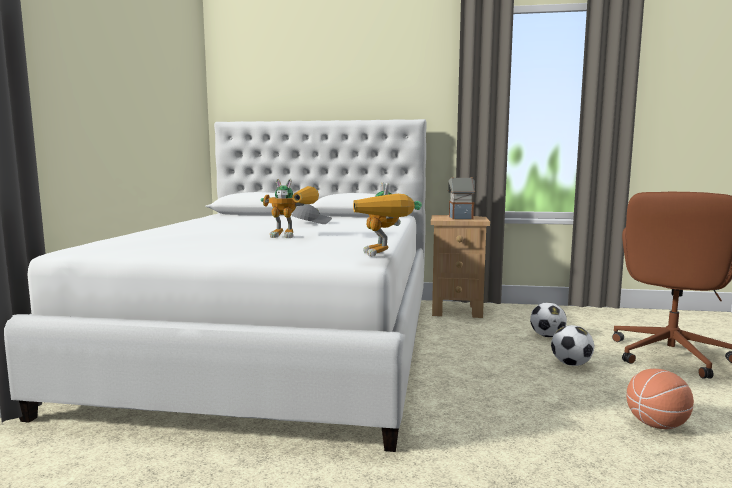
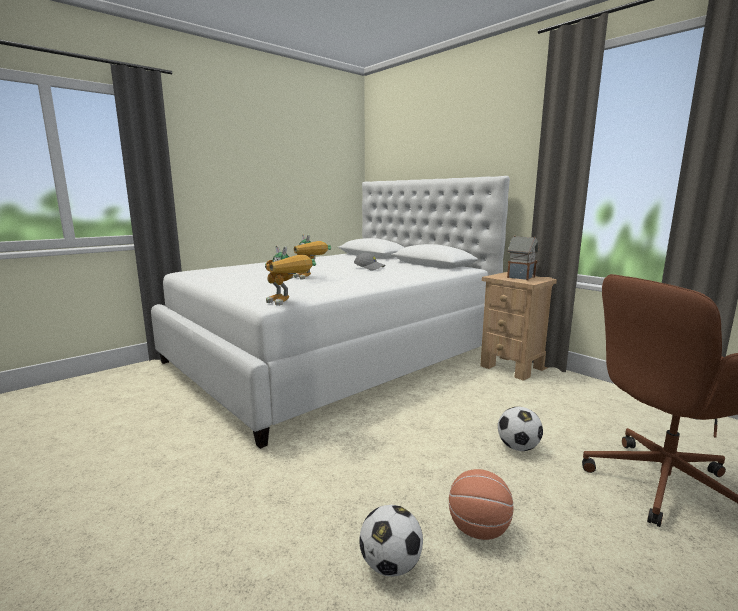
camera: 40 degrees right, 5 degrees up
toy robot [353,182,422,257] -> toy robot turned 75 degrees counterclockwise [265,245,316,306]
football [530,302,567,337] -> football moved to [359,505,423,577]

